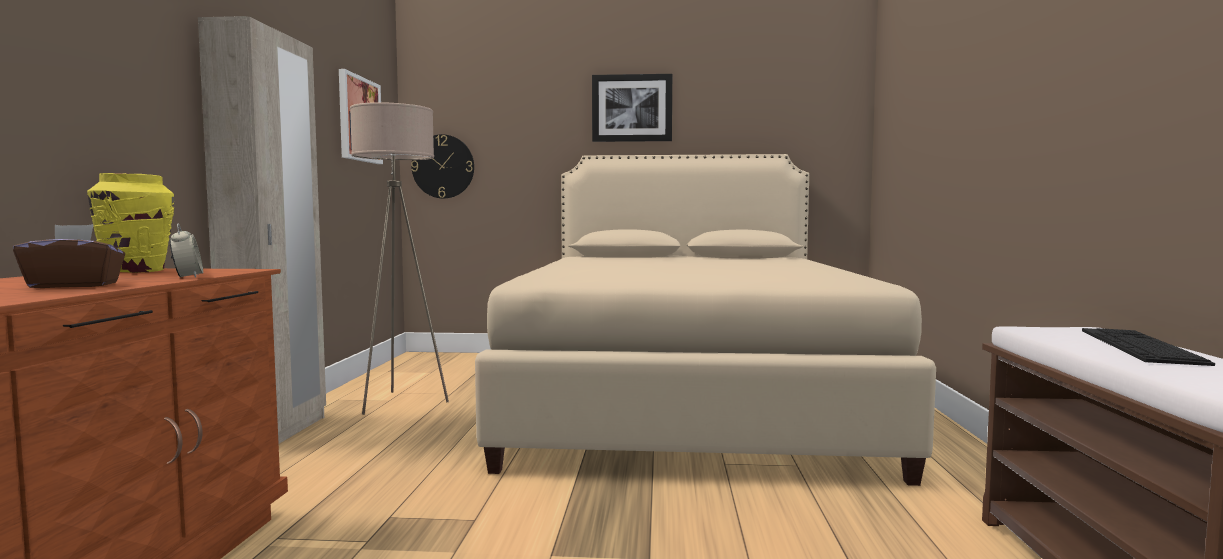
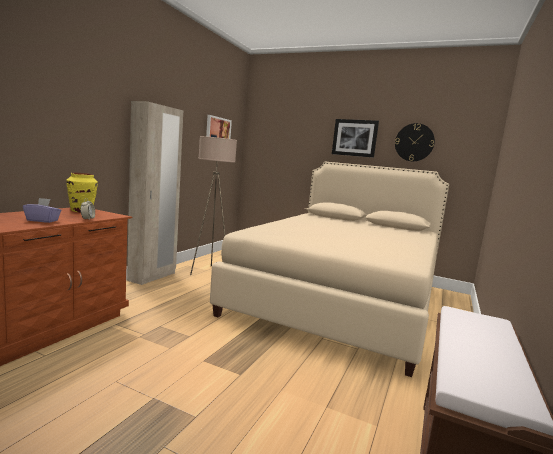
camera: 20 degrees right, 5 degrees up
brown tissue box [13,224,125,288] -> purple tissue box [23,198,62,223]
wall clock [411,134,474,199] -> wall clock moved to [395,123,435,161]
keyboard [1082,328,1215,366] -> none

